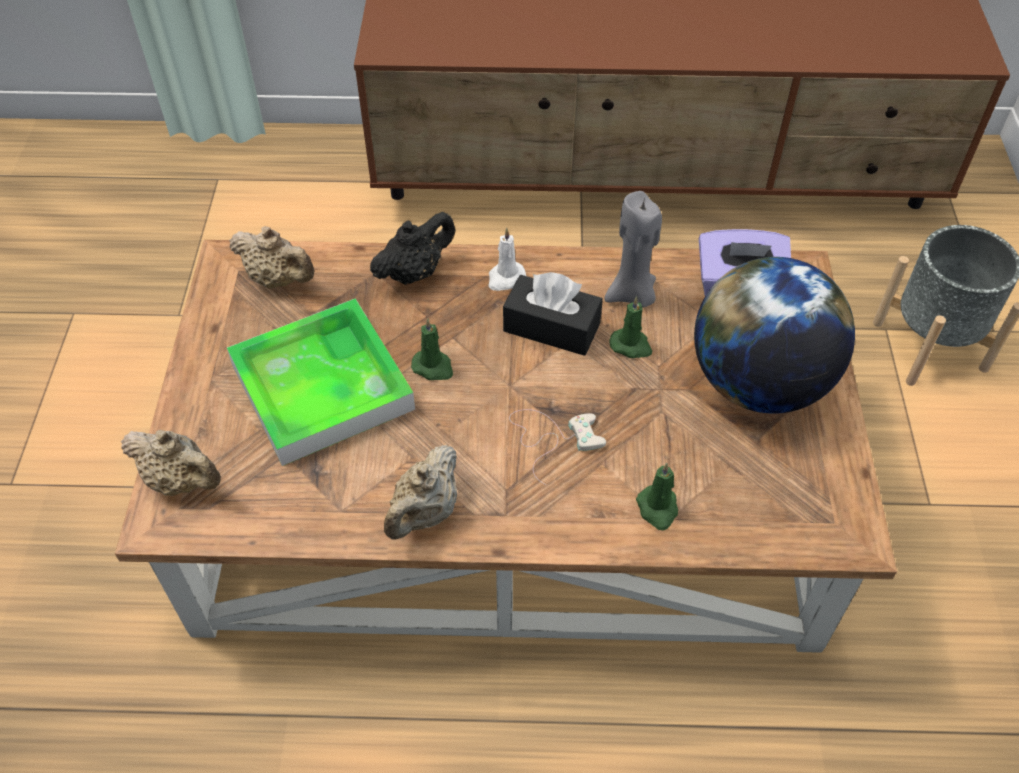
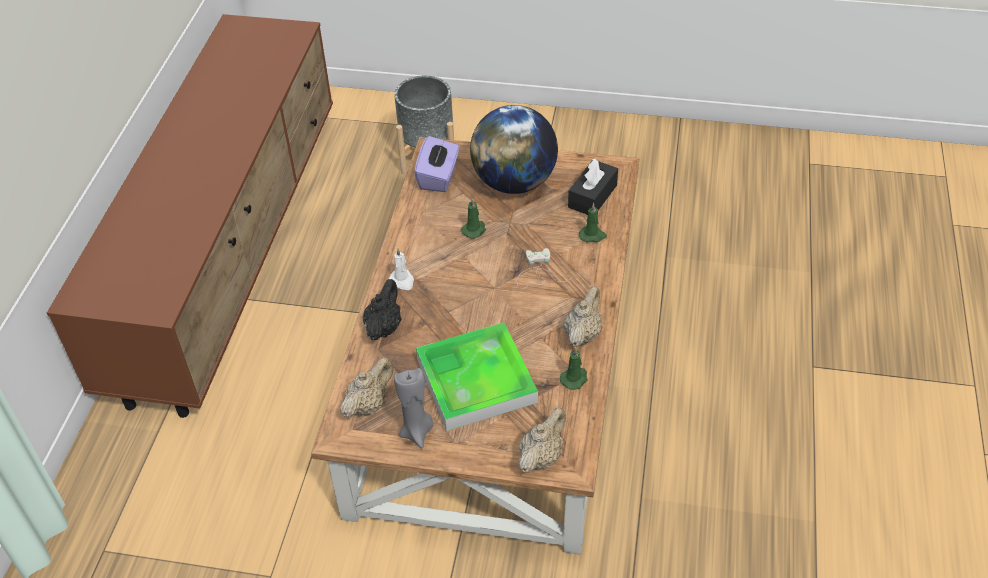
camera: 80 degrees left, 5 degrees down
black teapot [370,212,455,285] -> black teapot turned 45 degrees clockwise [363,279,402,340]
beige teapot [384,445,457,539] -> beige teapot turned 105 degrees counterclockwise [564,286,602,347]
green candle [411,318,453,380] -> green candle moved to [560,347,588,390]
black tissue box [503,272,603,356] -> black tissue box moved to [568,158,618,215]
grey candle [605,191,662,307] -> grey candle moved to [394,368,434,448]

